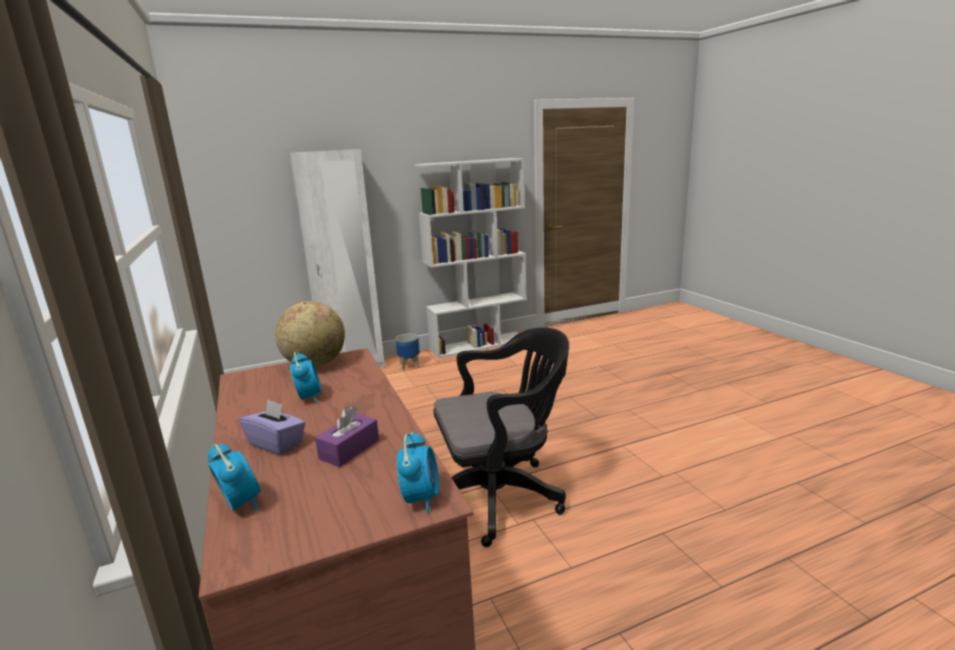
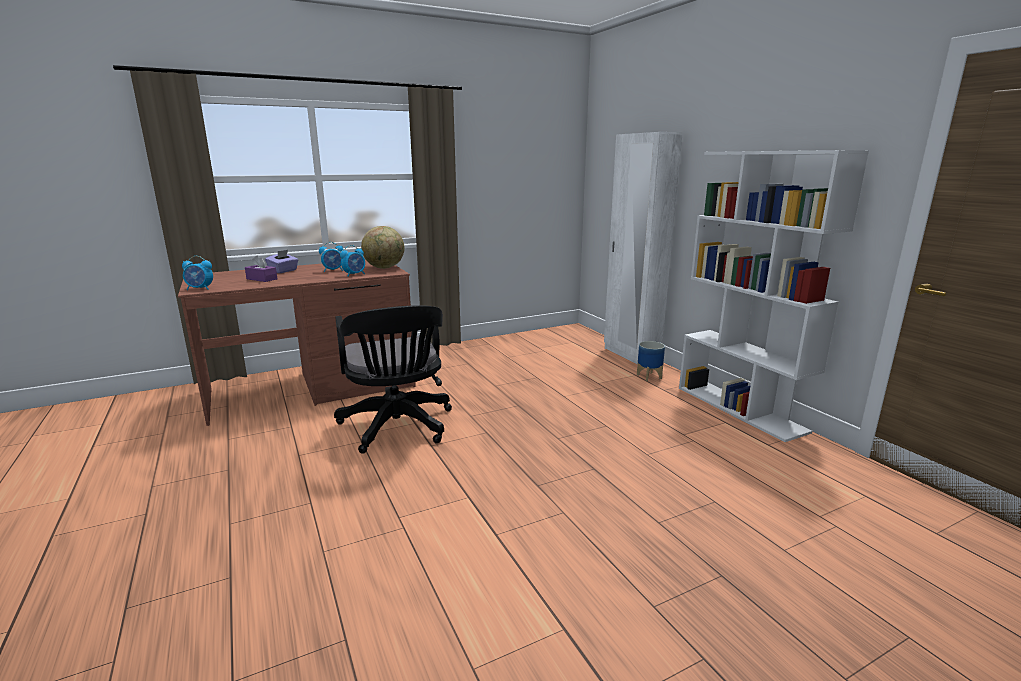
camera: 85 degrees right, 0 degrees up
alarm clock [208,444,261,511] -> alarm clock moved to [340,245,365,276]

